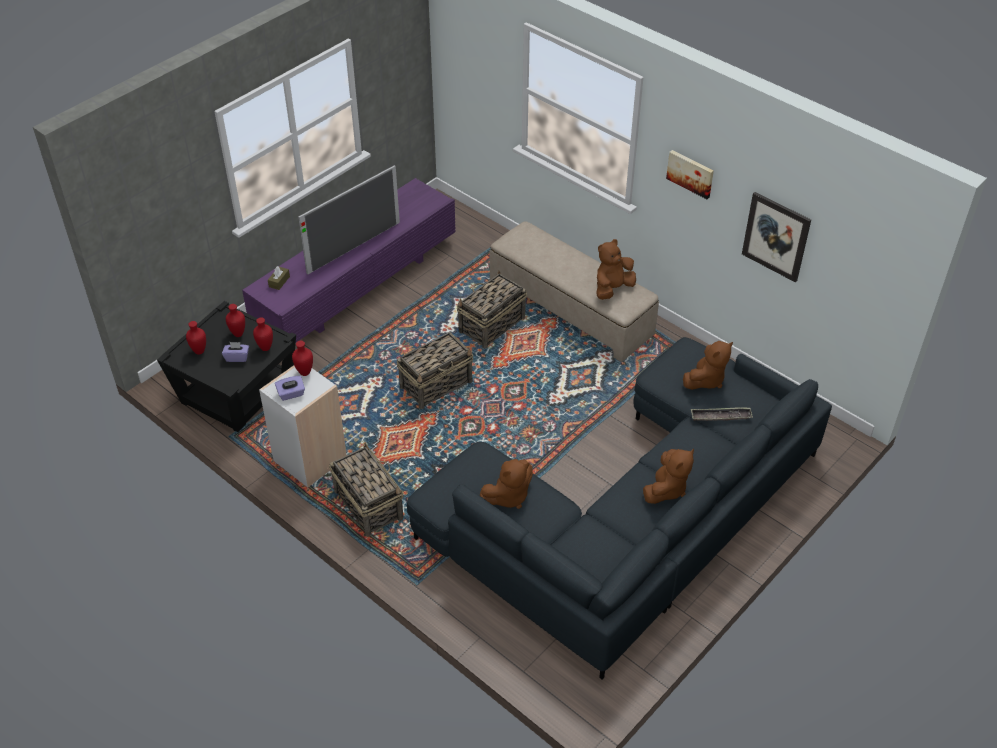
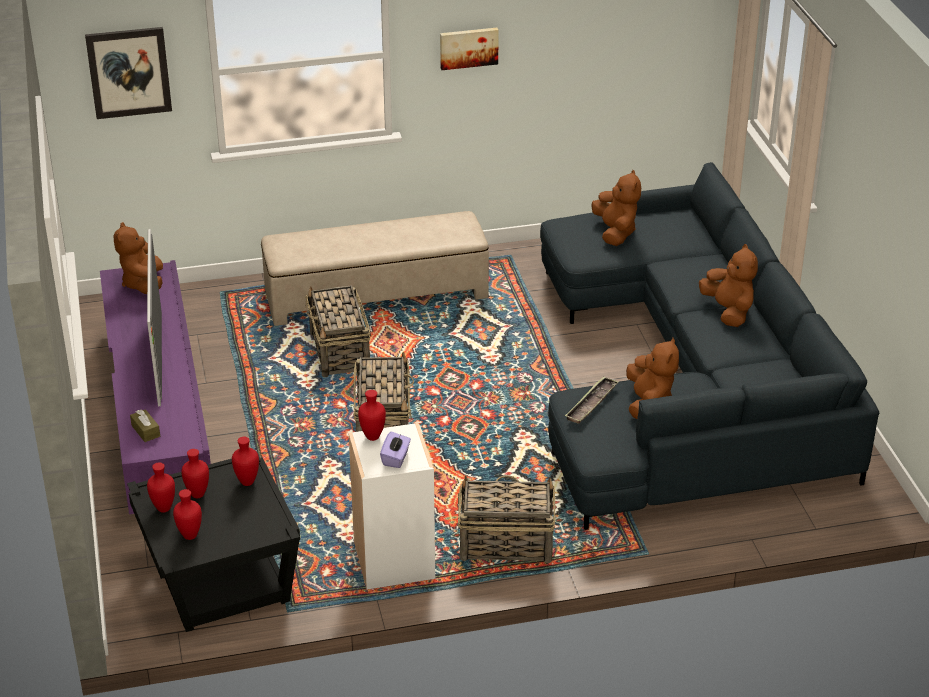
camera: 55 degrees left, 10 degrees down
purple tissue box [222,342,249,362] -> none
brown plush toy [596,239,636,300] -> brown plush toy moved to [114,222,163,294]
tray [691,407,753,421] -> tray moved to [565,376,618,424]
picture [742,192,811,282] -> picture moved to [85,27,172,119]
none -> red vase [147,462,175,513]

